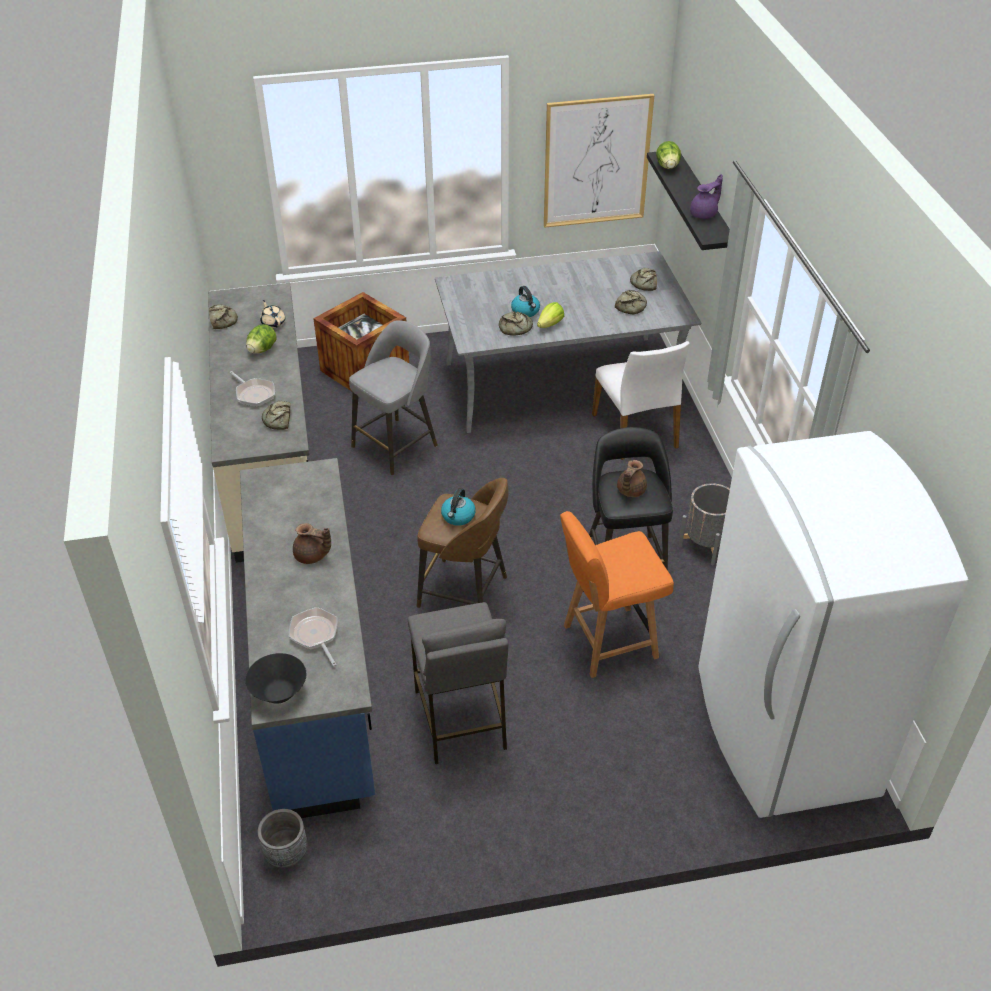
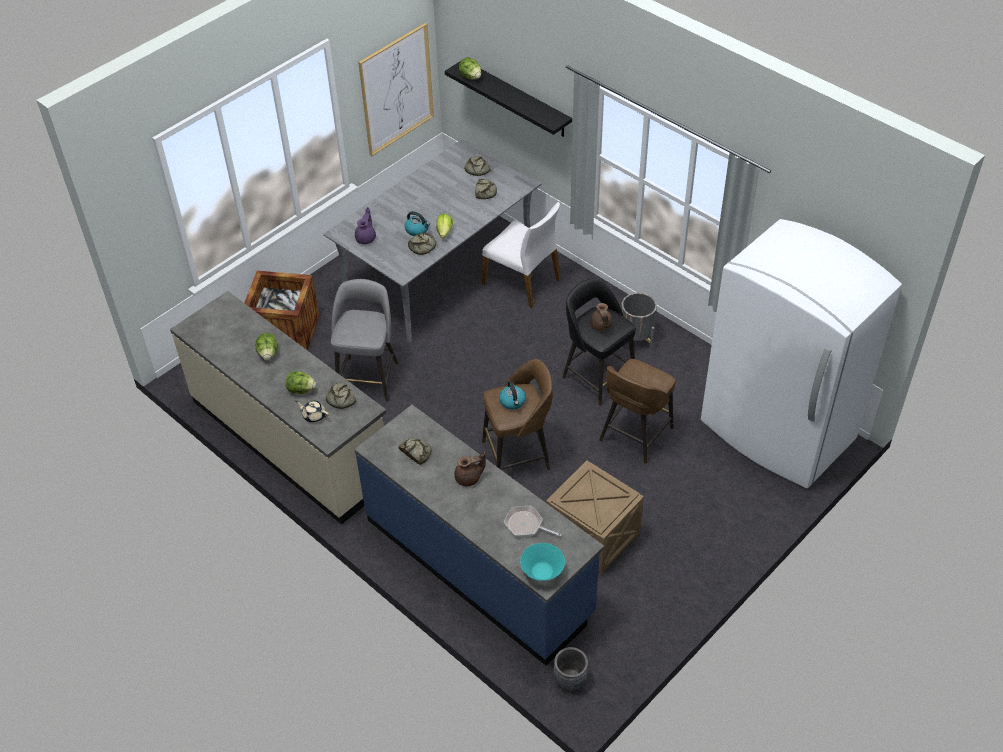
camera: 35 degrees left, 5 degrees up
bread [209,304,238,329] -> bread moved to [398,438,431,465]
frying pan [230,371,275,407] -> lettuce [285,371,316,394]
black bowl [245,653,306,704] -> turquoise bowl [520,543,565,581]
beige teapot [260,300,285,328] -> beige teapot moved to [295,400,329,423]
grey stool [408,602,508,764] -> crate [546,460,644,574]
orange chair [560,511,674,678] -> brown stool [599,359,676,463]
purple teapot [690,174,723,219] -> purple teapot moved to [355,207,376,244]

